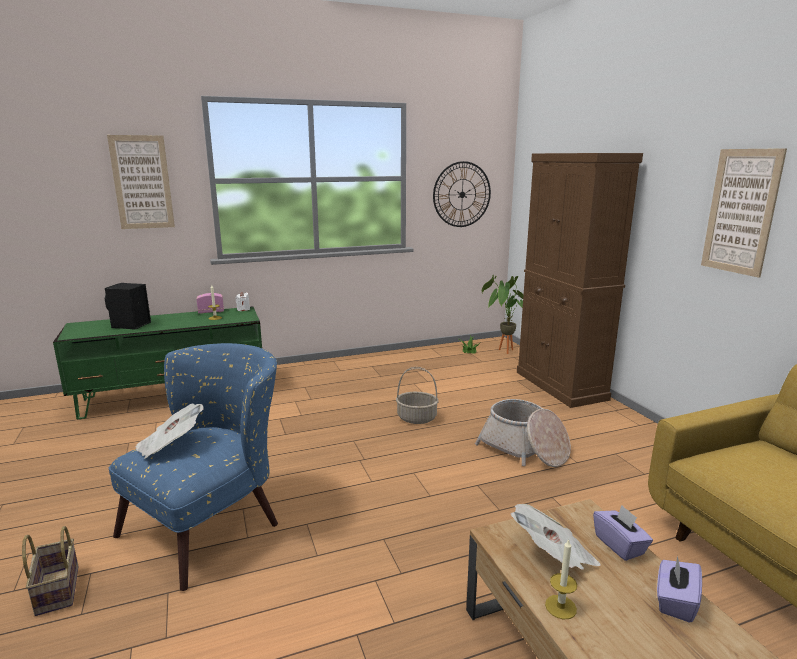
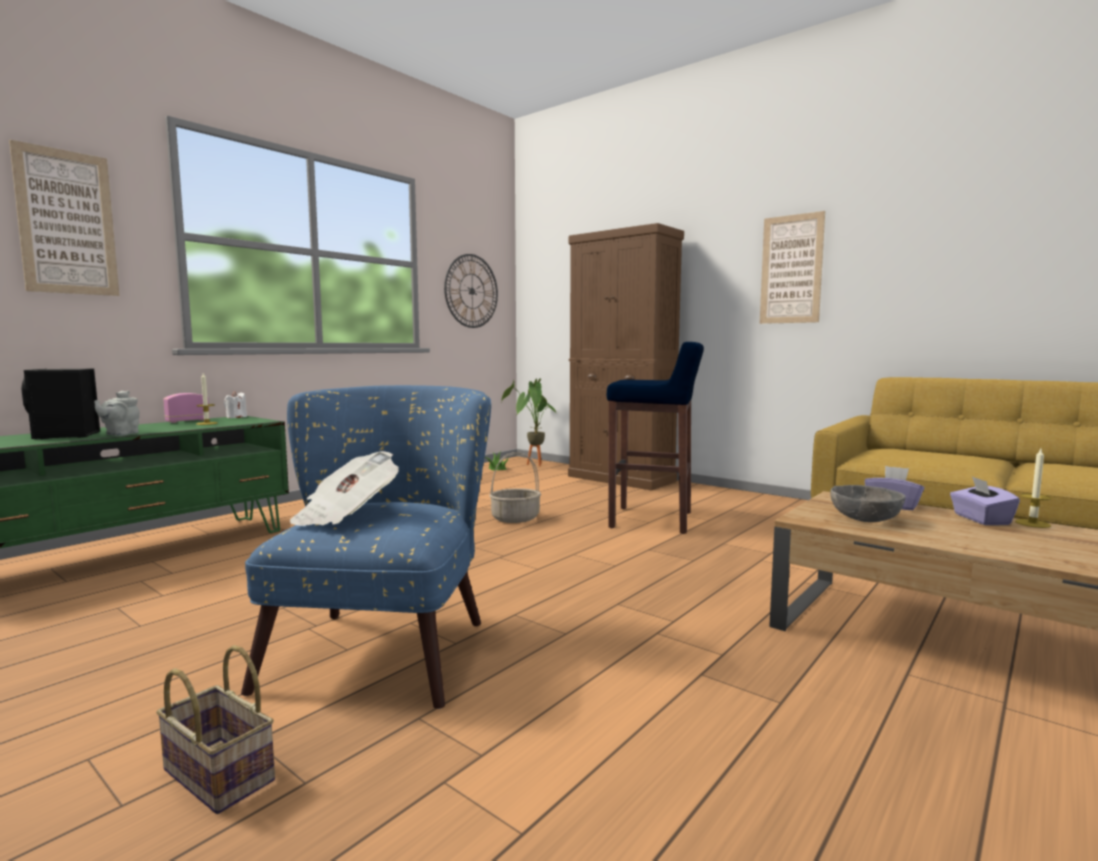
camera: 30 degrees left, 10 degrees down
basket [475,399,571,467] -> blue stool [607,342,704,534]
newspaper [510,504,601,570] -> grey bowl [830,485,905,522]
candle [545,539,577,619] -> candle moved to [1015,449,1051,528]
none -> grey teapot [94,390,140,436]

